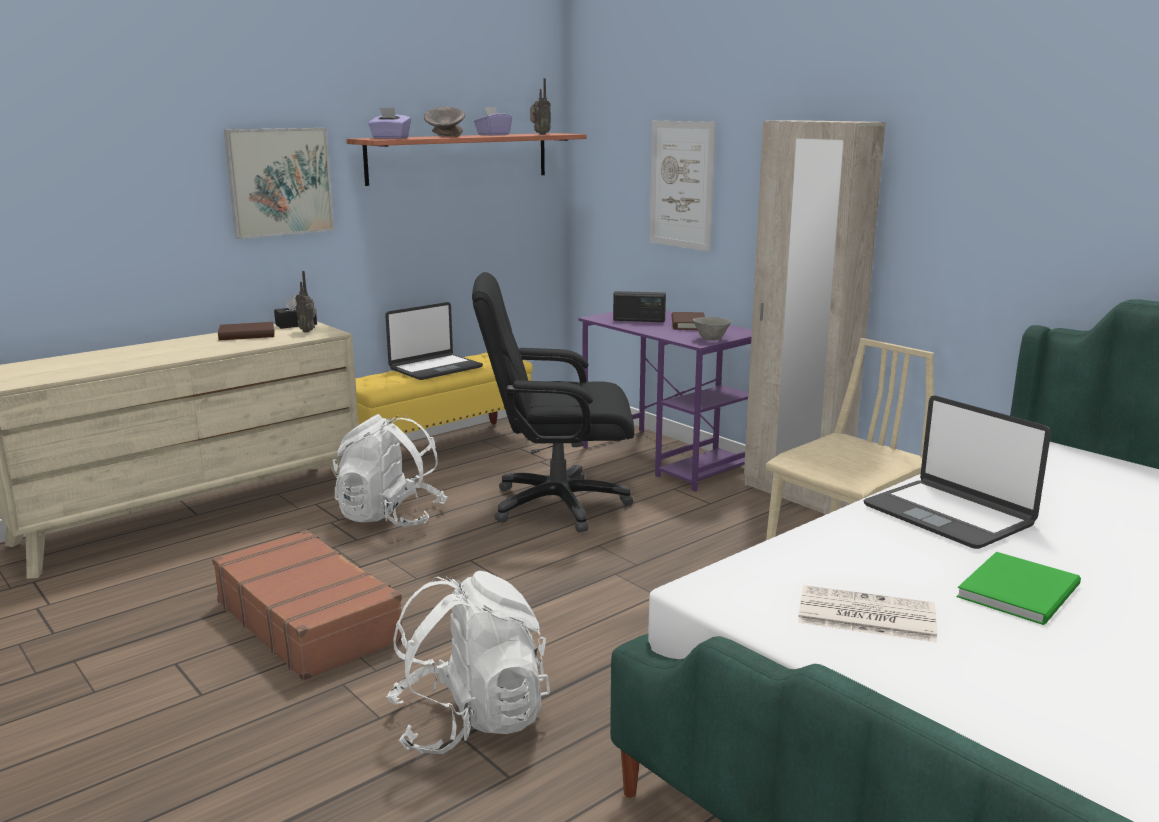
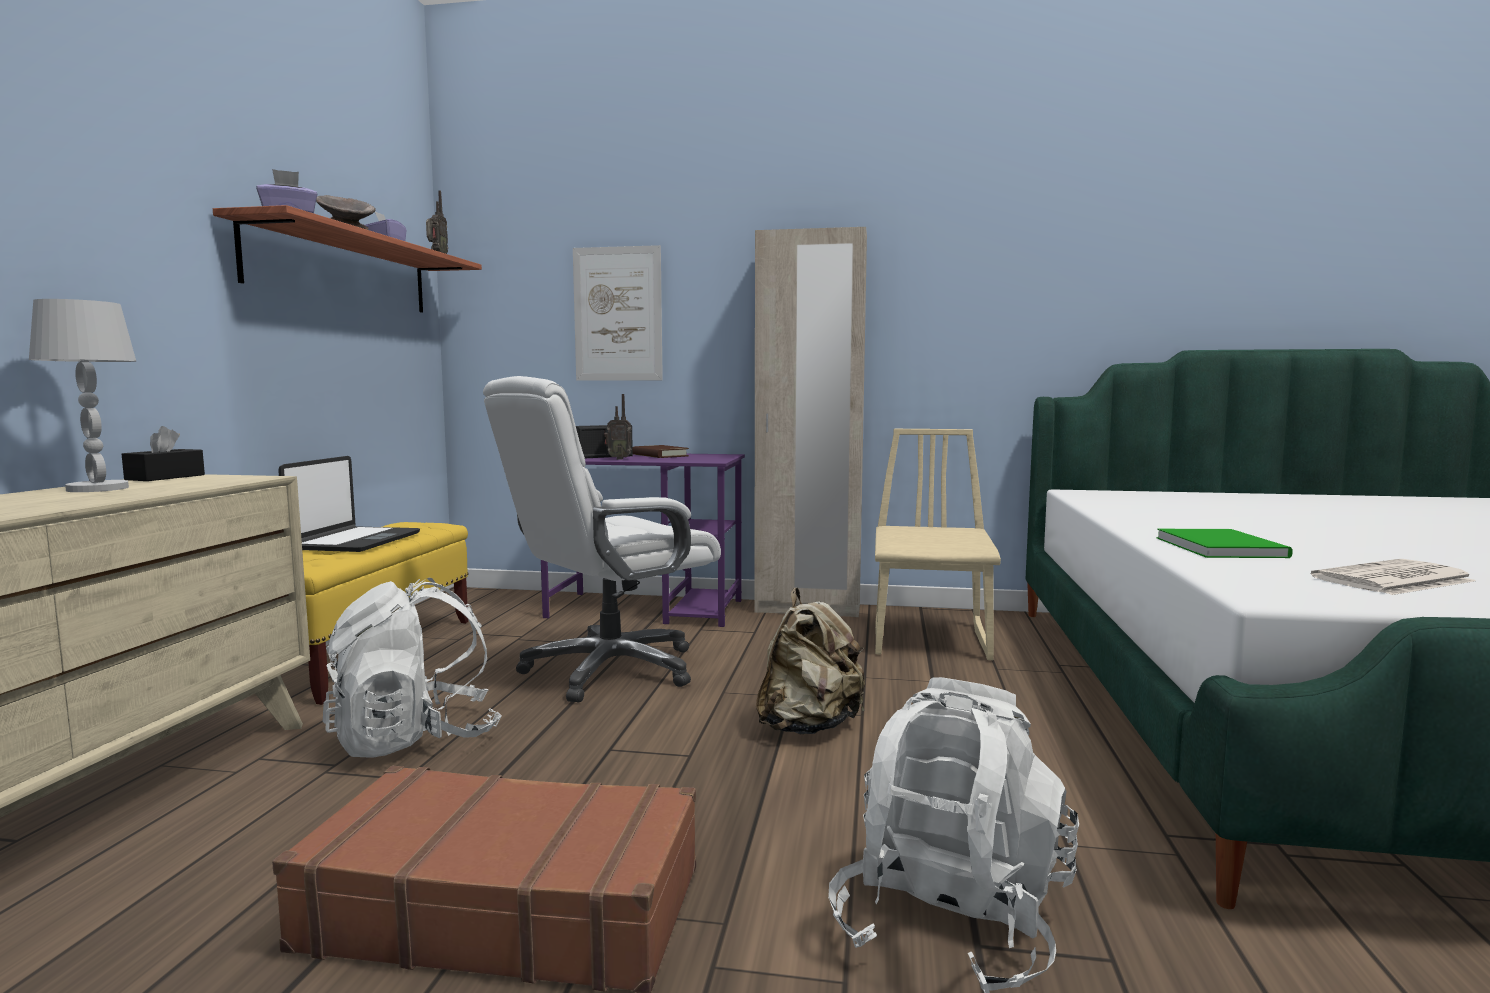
camera: 40 degrees left, 10 degrees down
brown book [218,322,274,340] -> white table lamp [29,299,136,492]
picture [224,128,334,239] -> none
radio [295,271,317,333] -> radio moved to [604,394,632,460]
black office chair [472,272,634,532] -> white office chair [483,376,721,702]
grey bowl [693,317,731,341] -> none
laptop [864,396,1051,549] -> none
green book [957,552,1081,625] -> green book moved to [1157,529,1293,558]
none -> beige backpack [756,588,865,734]

